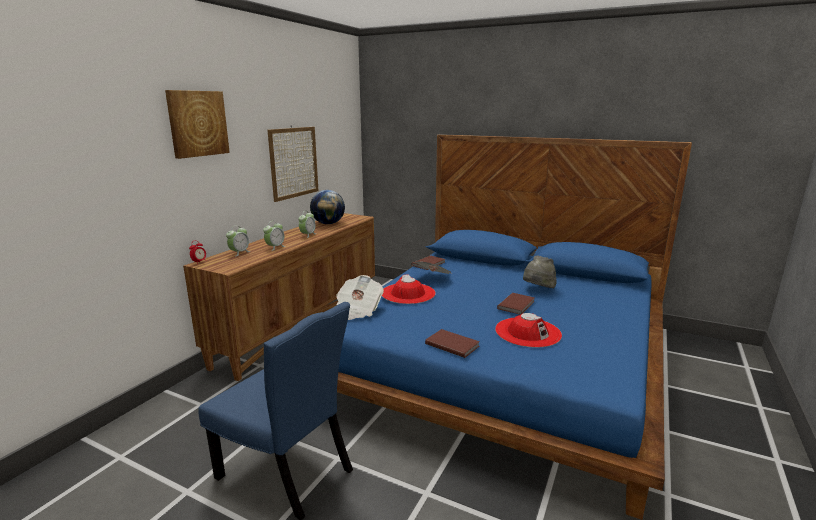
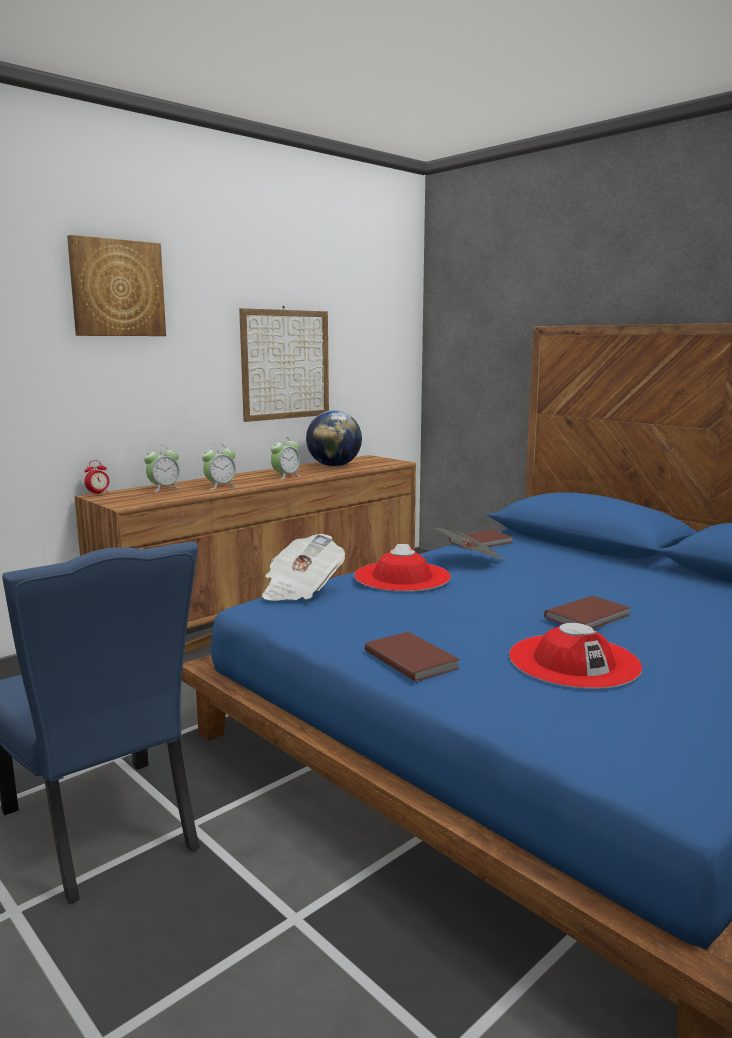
camera: 20 degrees right, 5 degrees down
grey hat [523,256,557,289] -> none

